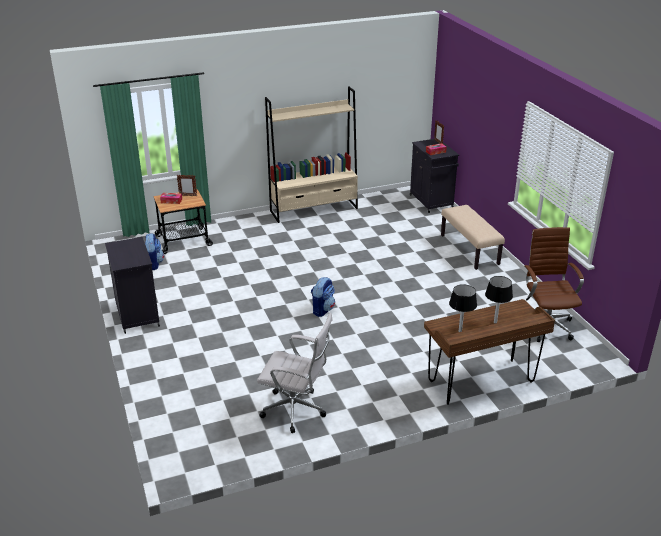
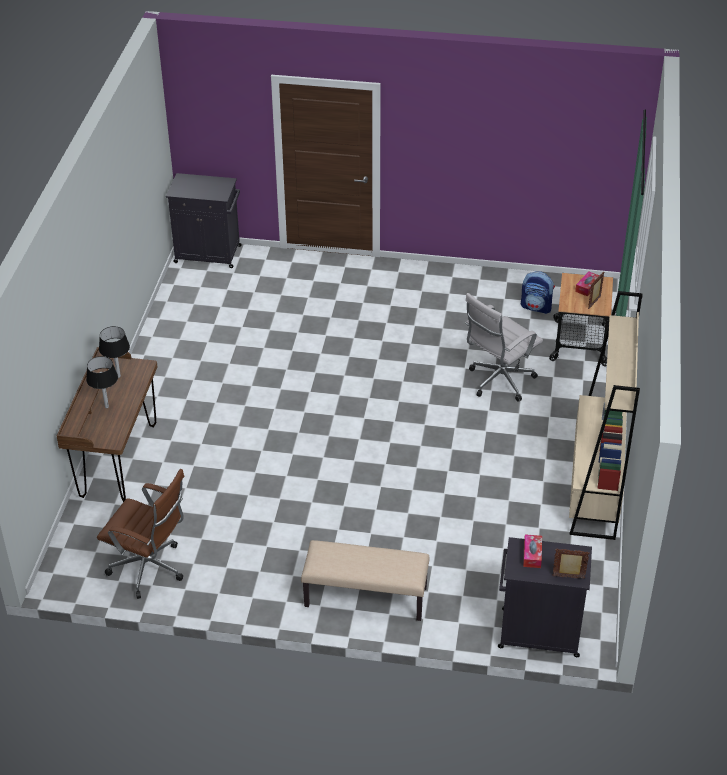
camera: 120 degrees right, 10 degrees up
black cabinet [105,237,160,334] -> black cabinet moved to [166,173,241,268]
white office chair [257,313,332,433] -> white office chair moved to [465,293,543,402]
backpack [311,277,335,317] -> none

